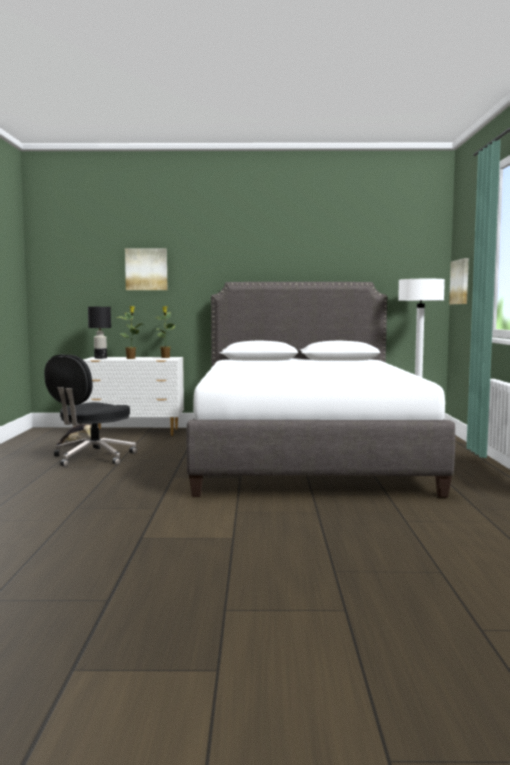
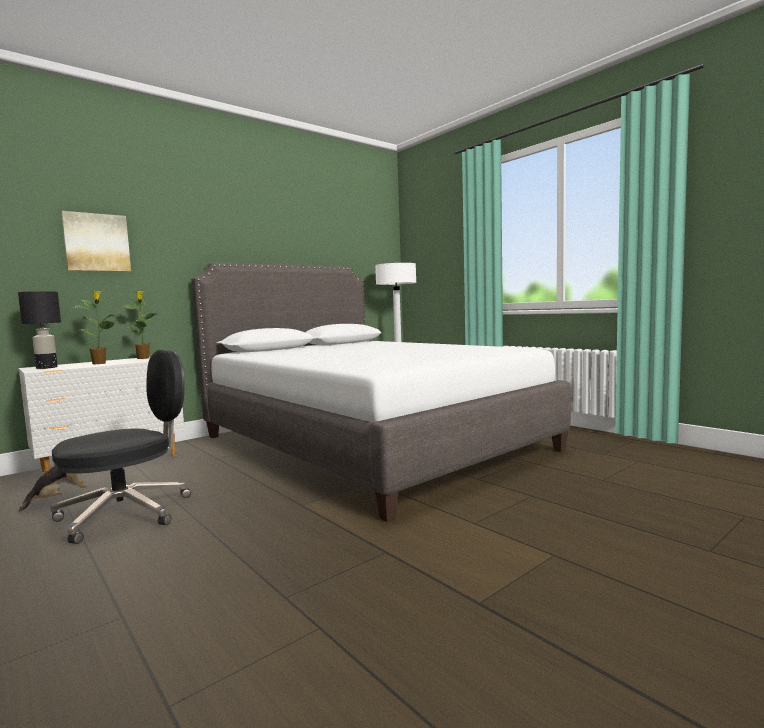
camera: 40 degrees left, 0 degrees up
black office chair [44,354,137,467] -> black office chair turned 120 degrees counterclockwise [50,350,191,544]
picture [449,258,469,304] -> none

